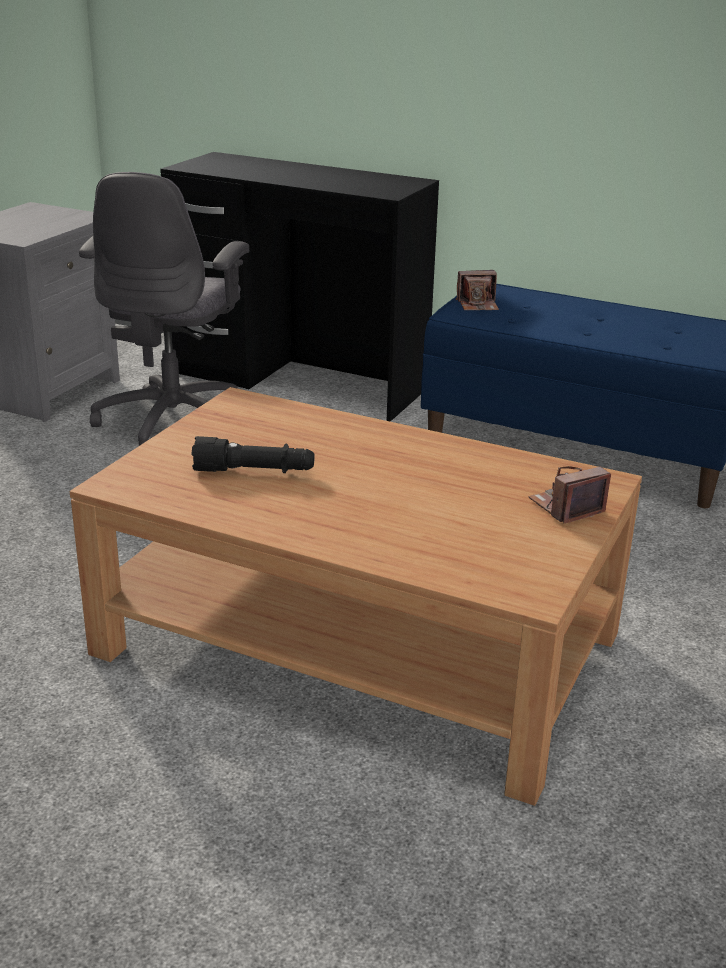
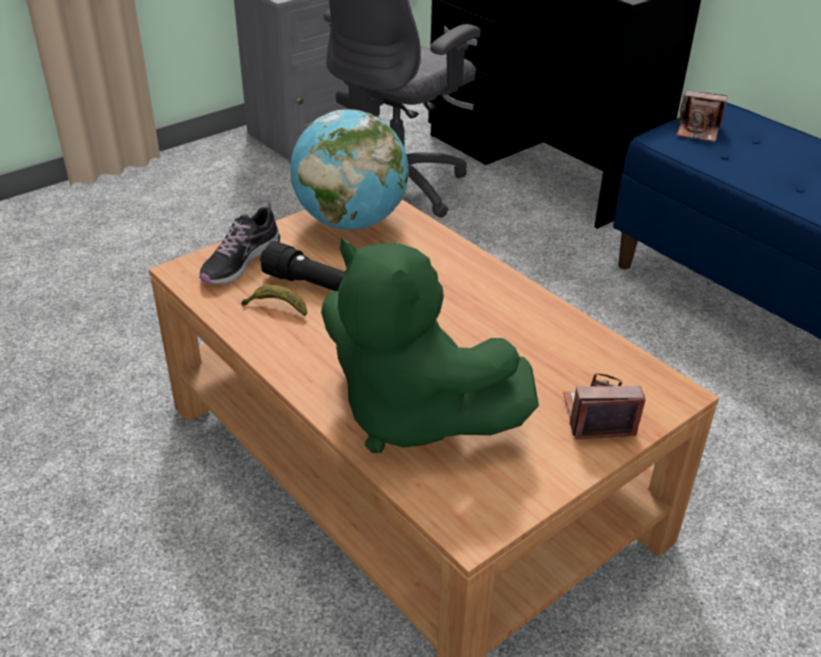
camera: 25 degrees right, 10 degrees up
none -> shoe [199,202,280,284]
none -> banana [241,285,307,316]
none -> globe [290,109,409,230]
none -> green plush toy [321,238,539,453]

